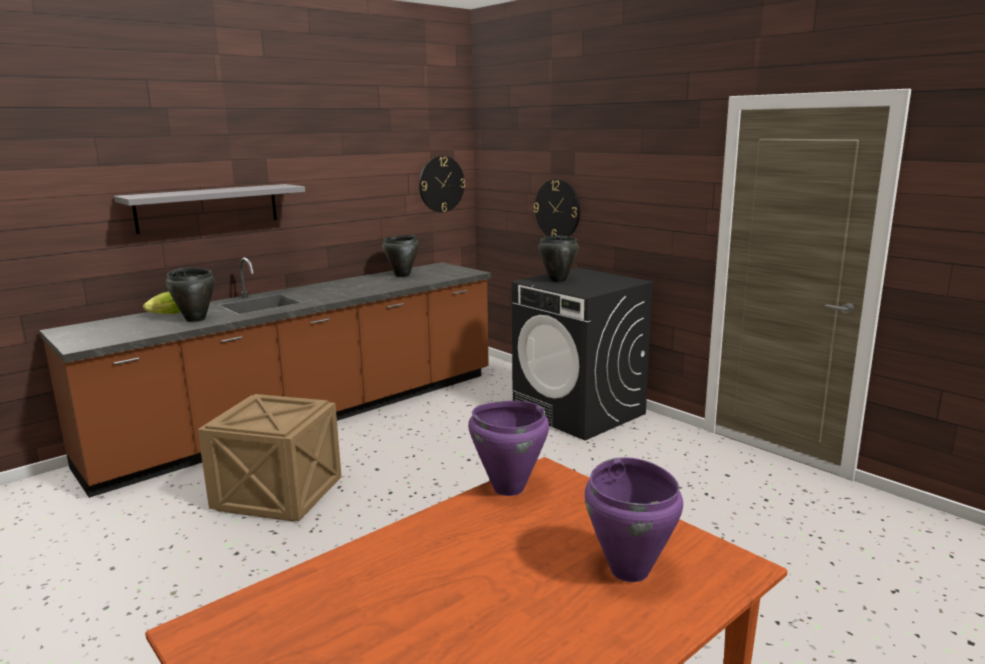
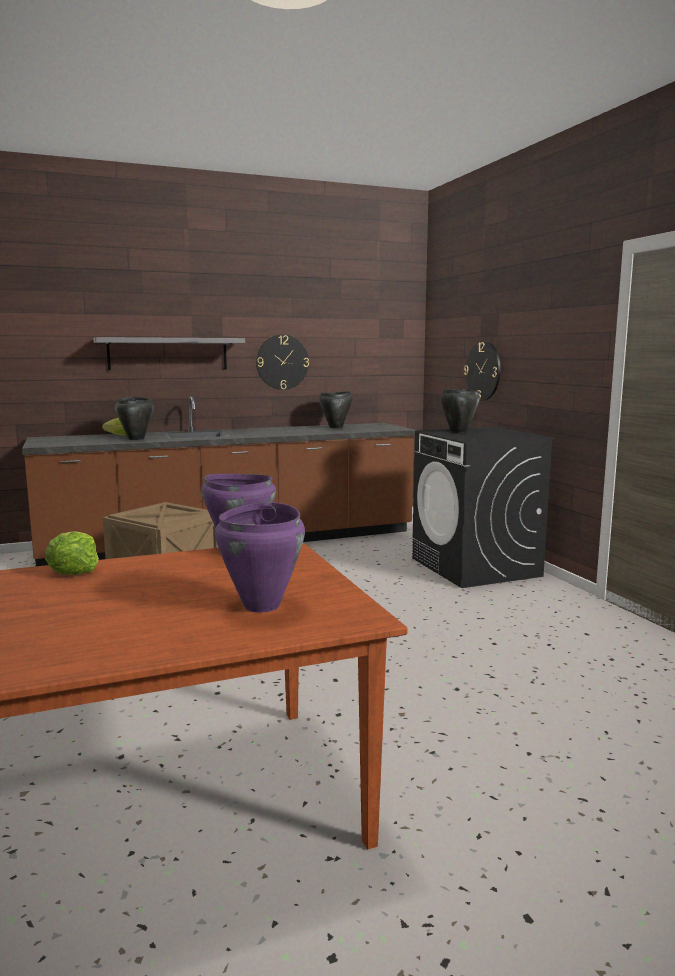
camera: 20 degrees right, 5 degrees down
wall clock [419,156,465,213] -> wall clock moved to [256,335,309,390]
none -> lettuce [45,531,99,575]

